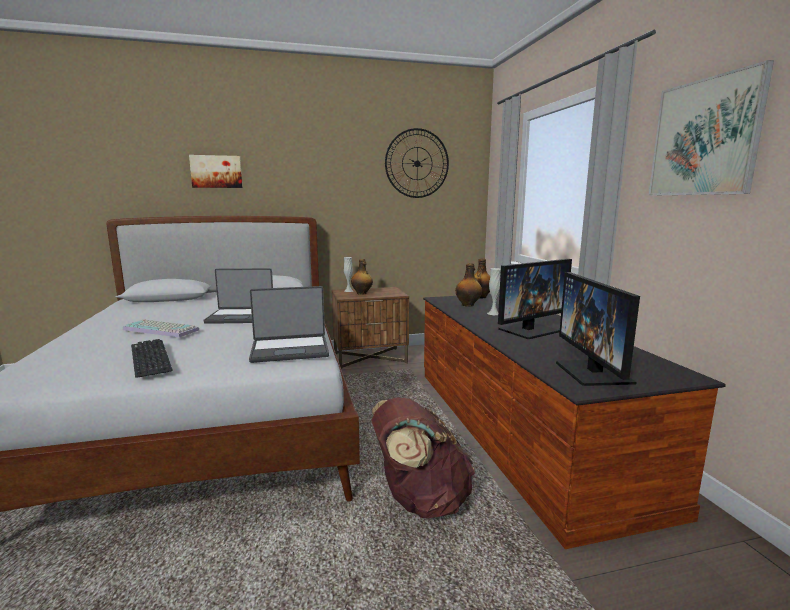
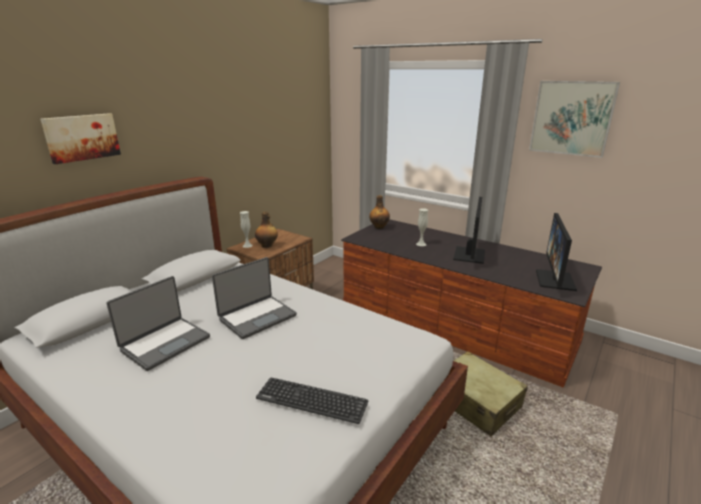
camera: 40 degrees left, 10 degrees up
keyboard [123,320,199,337] -> none
laptop [249,286,329,363] -> laptop moved to [106,276,210,371]
brown backpack [371,397,475,518] -> beige suitcase [432,351,528,437]
wall clock [385,128,449,198] -> none
bottle [455,263,482,307] -> none
monitor [556,272,640,386] -> monitor turned 60 degrees clockwise [536,213,577,291]

